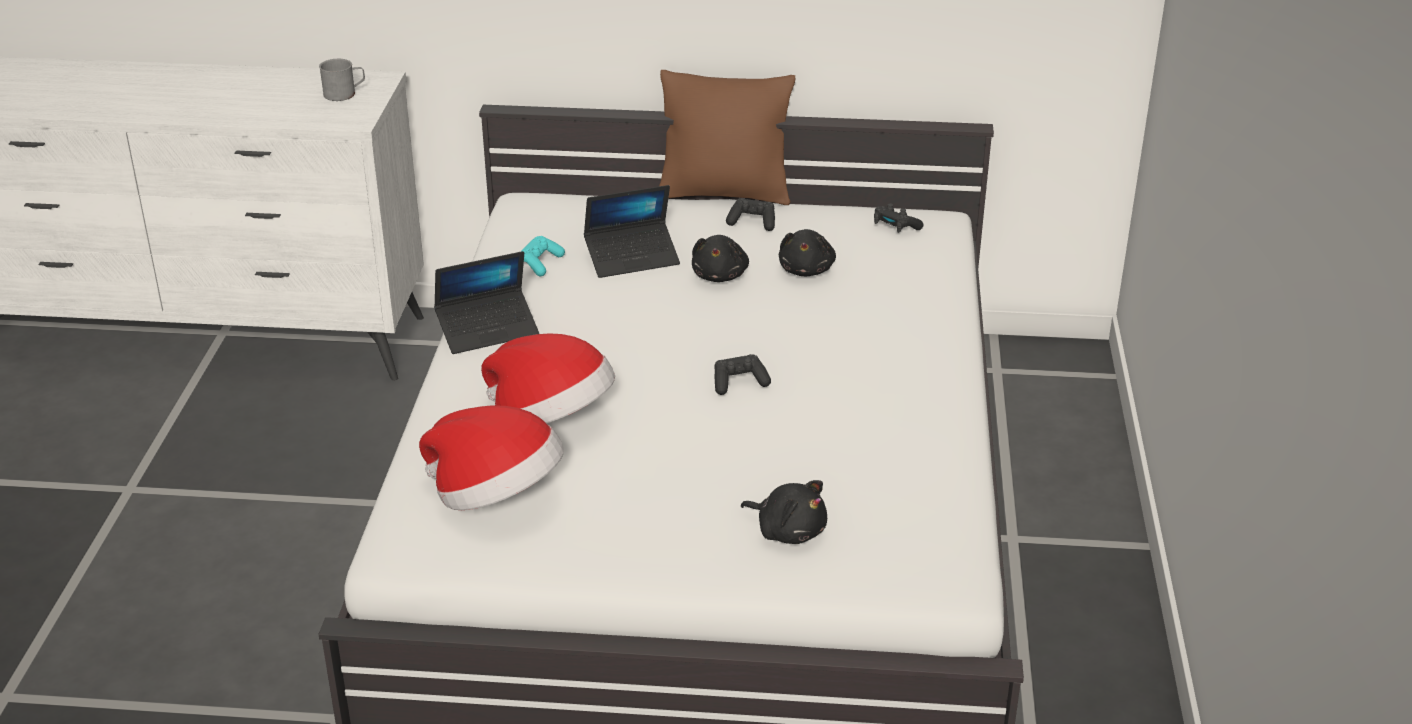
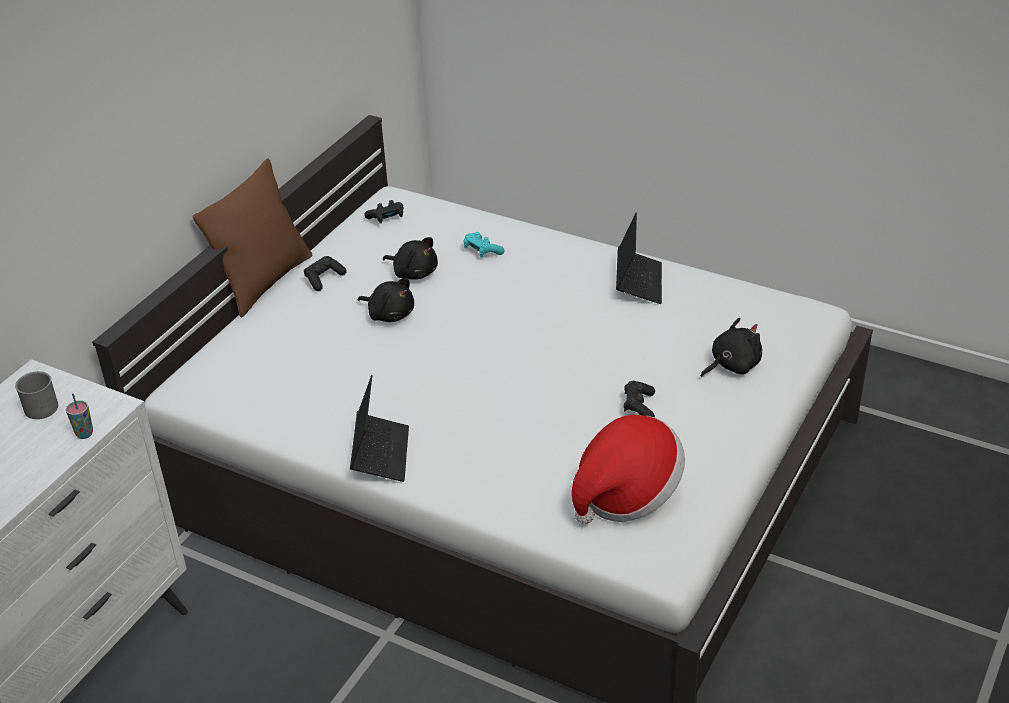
camera: 65 degrees left, 5 degrees up
hat [481,333,615,423] -> none
turquoise game controller [522,236,565,277] -> turquoise game controller moved to [463,232,504,258]
laptop [584,185,680,278] -> laptop moved to [616,213,662,304]
black game controller [714,354,771,395] -> black game controller moved to [624,381,655,418]
none -> cup [66,394,93,439]

